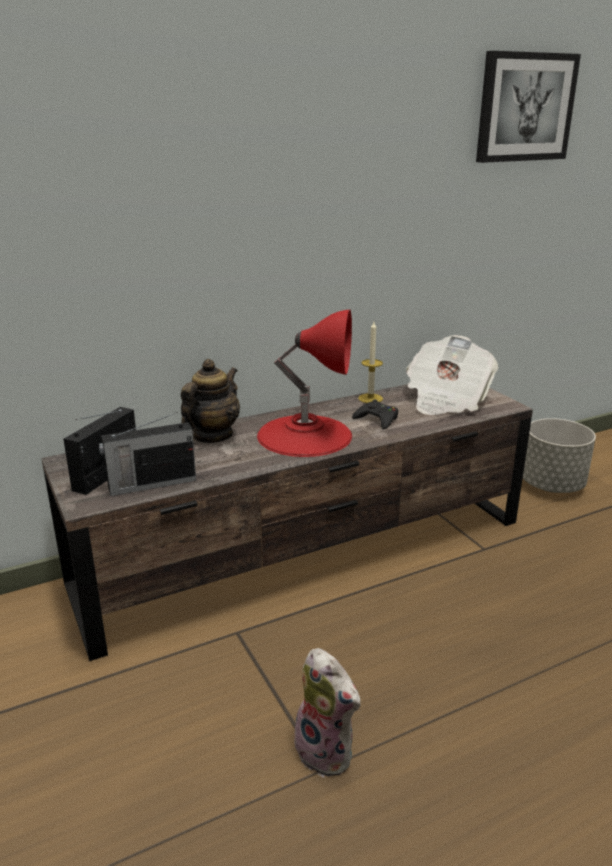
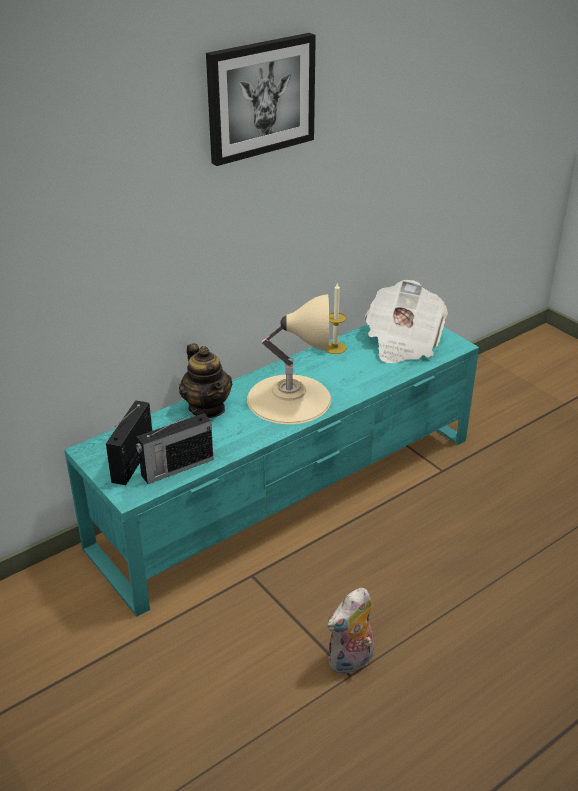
camera: 10 degrees left, 10 degrees up
brown tv stand [41,384,533,661] -> turquoise tv stand [64,324,479,617]
teapot [181,359,240,443] -> teapot turned 135 degrees clockwise [179,343,232,418]
red table lamp [257,309,352,457] -> beige table lamp [247,294,331,424]
plush toy [292,648,361,778] -> plush toy turned 105 degrees clockwise [328,588,374,674]
black game controller [352,399,398,430] -> none
picture [476,51,581,163] -> picture moved to [206,33,316,166]
grey planter [523,418,596,493] -> none

